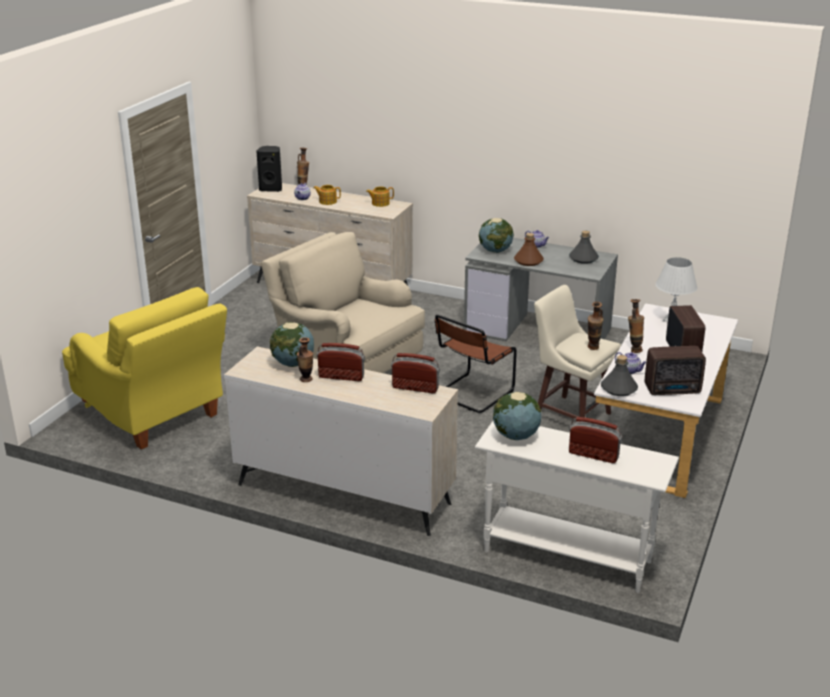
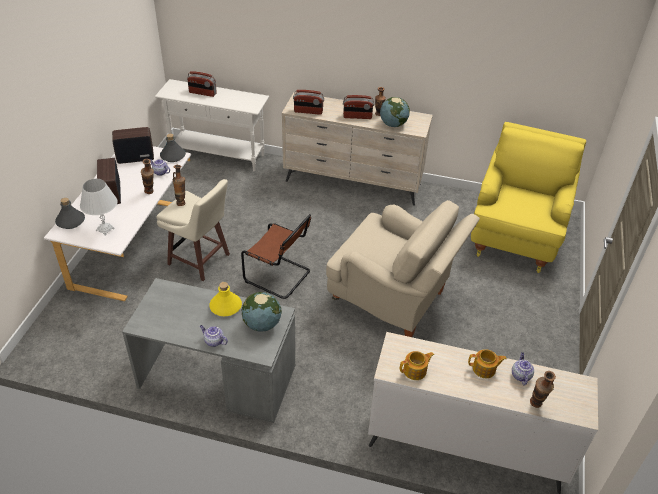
camera: 170 degrees right, 15 degrees up
yellow armchair [62,287,227,450] -> yellow armchair turned 75 degrees clockwise [471,122,586,273]
black speaker [256,146,282,192] -> none
brown chair [434,315,517,413] -> brown chair turned 90 degrees clockwise [241,214,311,299]
globe [493,392,542,441] -> none
brown bottle [514,233,544,266] -> yellow bottle [209,282,242,316]
grey bottle [569,231,599,264] -> grey bottle moved to [55,198,85,229]

